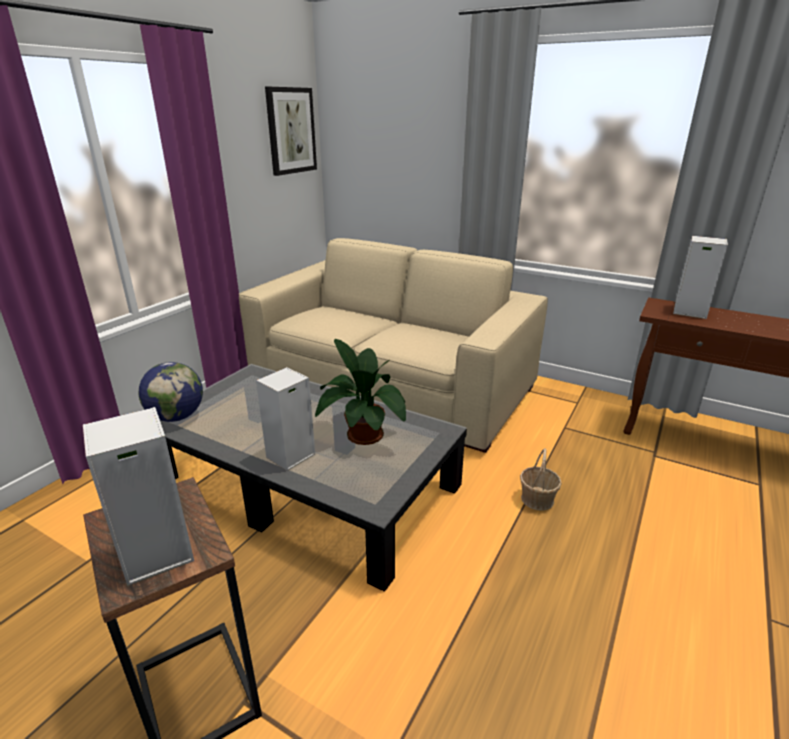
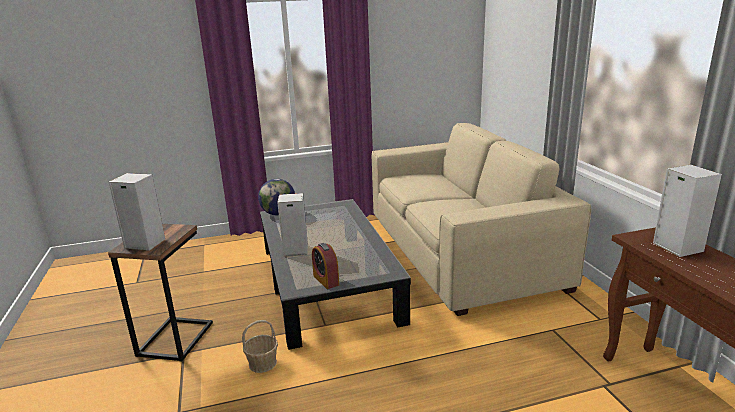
camera: 45 degrees right, 5 degrees down
picture [265,87,317,176] -> none
potted plant [315,339,406,445] -> none
basket [520,448,562,511] -> basket moved to [242,320,278,373]
none -> alarm clock [312,243,339,289]

